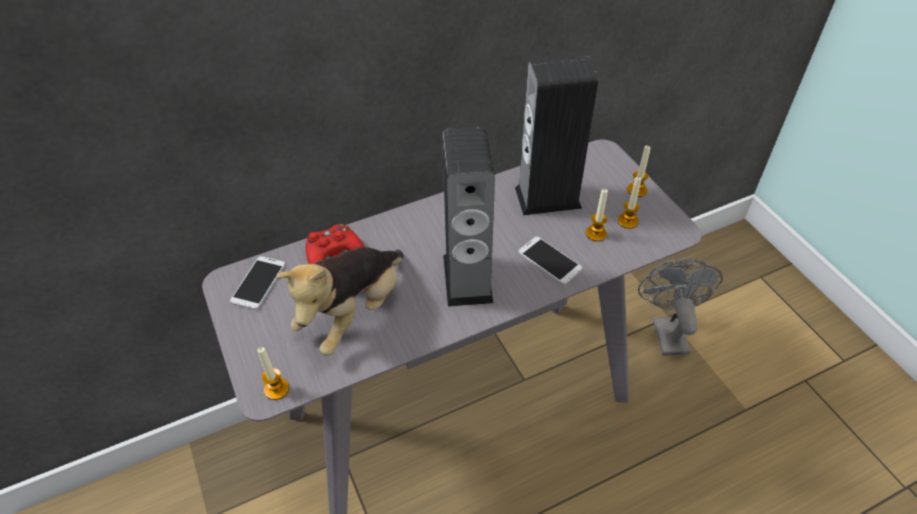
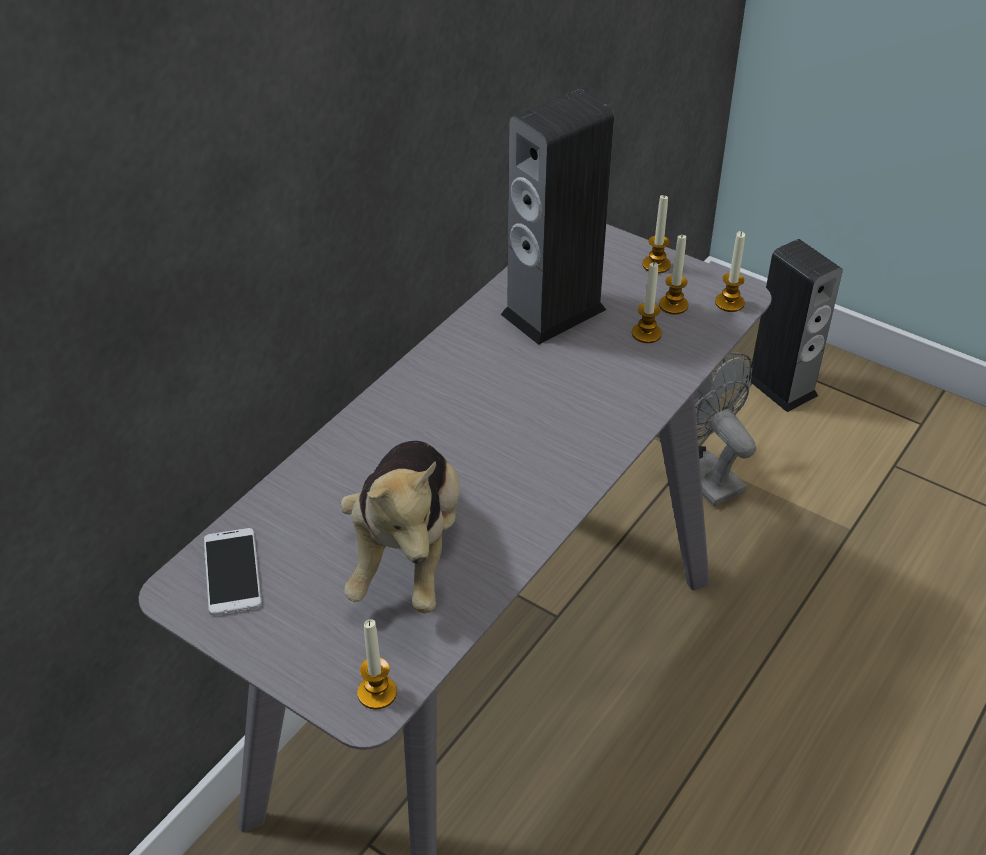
camera: 30 degrees left, 5 degrees down
red game controller [306,224,364,264] -> none
speaker [442,127,495,307] -> speaker moved to [746,239,843,412]
phone [518,237,582,285] -> none
none -> candle [715,231,745,312]

